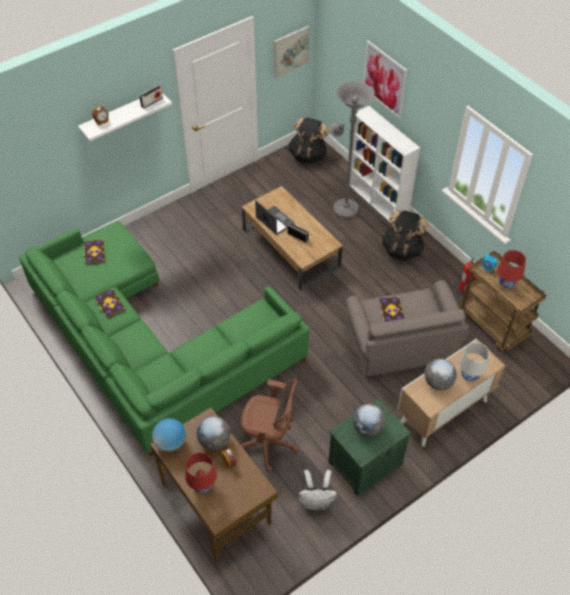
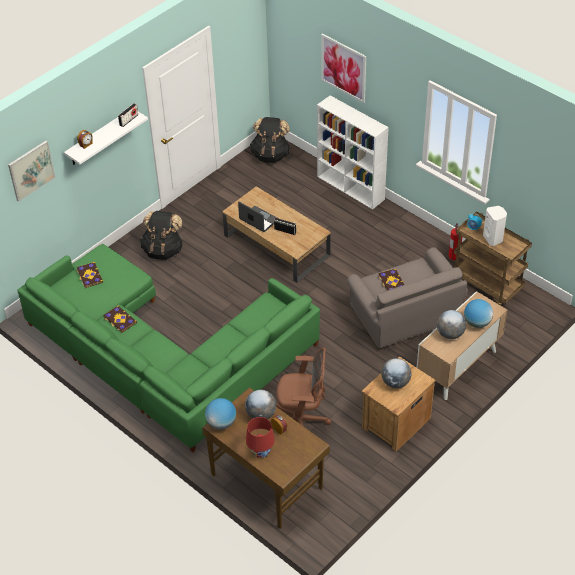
camera: 10 degrees left, 5 degrees down
picture [273,26,310,78] -> picture moved to [8,141,55,202]
white backpack [299,469,337,510] -> none
green nightstand [329,398,411,497] -> brown nightstand [361,356,436,452]
grey floor lamp [331,82,374,218] -> none
black backpack [382,210,428,260] -> black backpack moved to [140,211,183,260]
white table lamp [459,342,489,381] -> globe [464,299,493,328]
red table lamp [497,250,526,289] -> white speaker [483,206,507,246]

